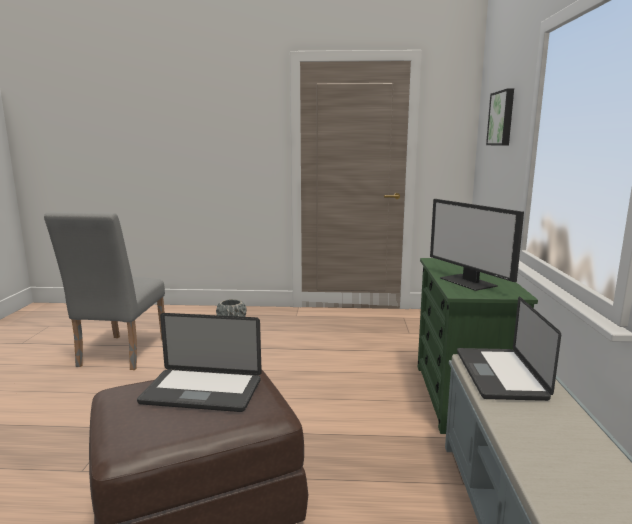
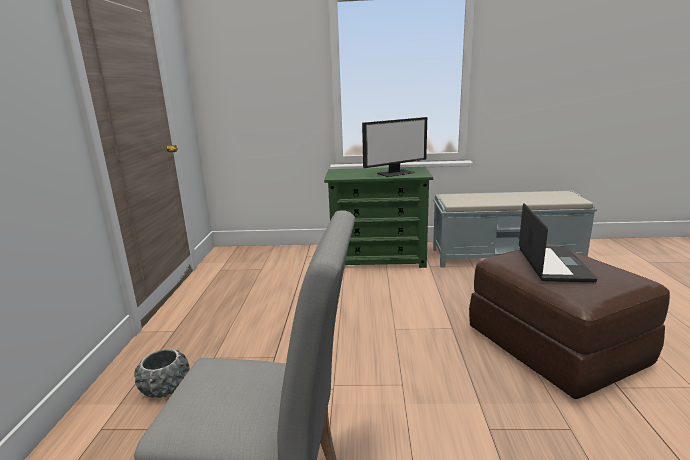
camera: 90 degrees left, 5 degrees up
laptop [457,297,561,401] -> none
picture [486,88,514,146] -> none

